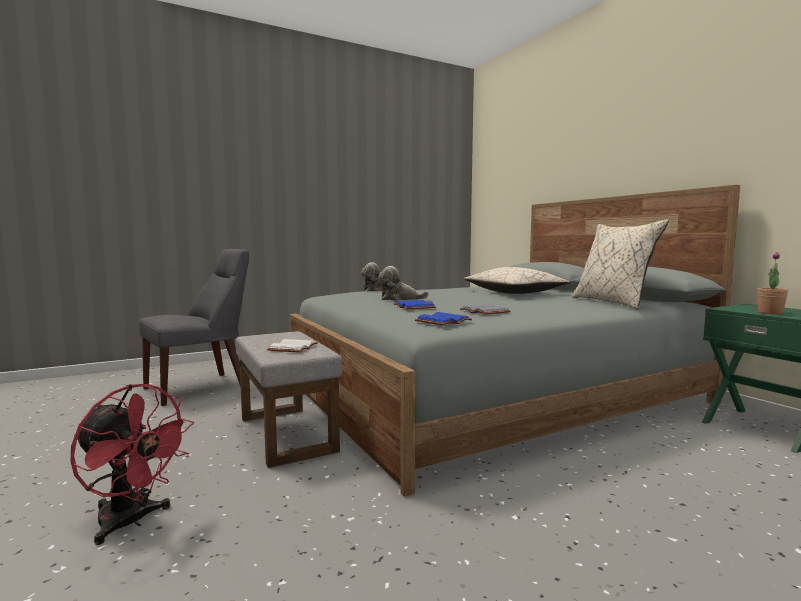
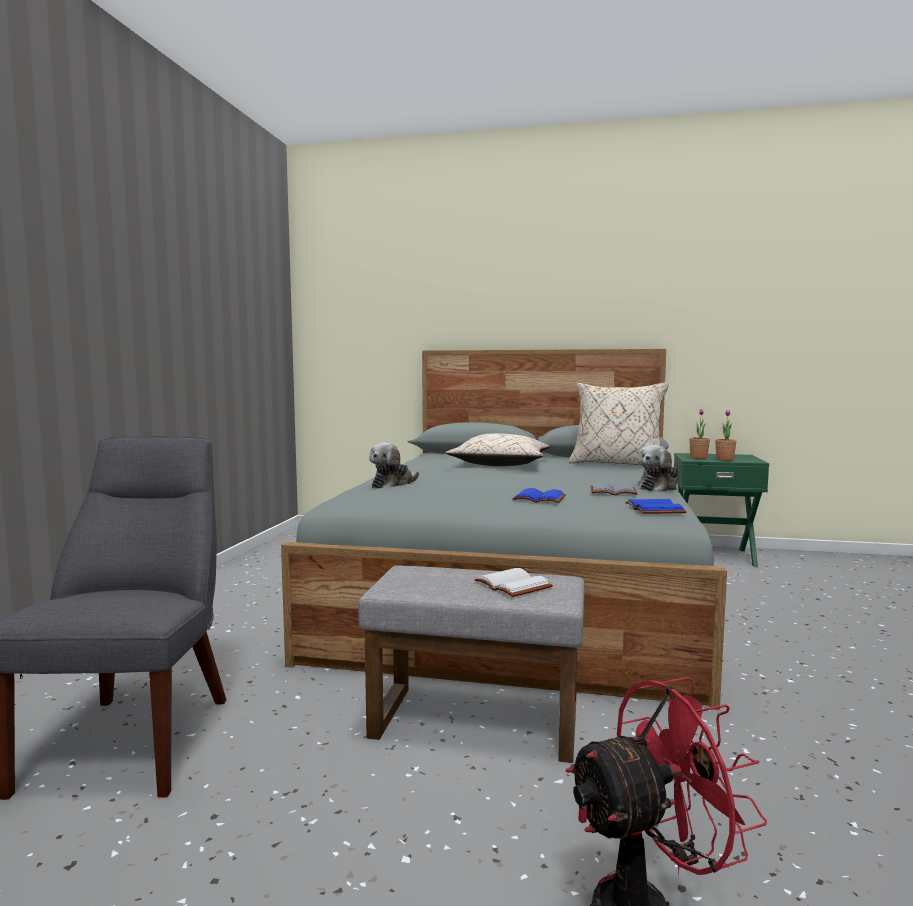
camera: 50 degrees left, 0 degrees up
plush toy [378,266,429,301] -> plush toy moved to [638,445,679,492]
none -> potted plant [689,409,710,459]

